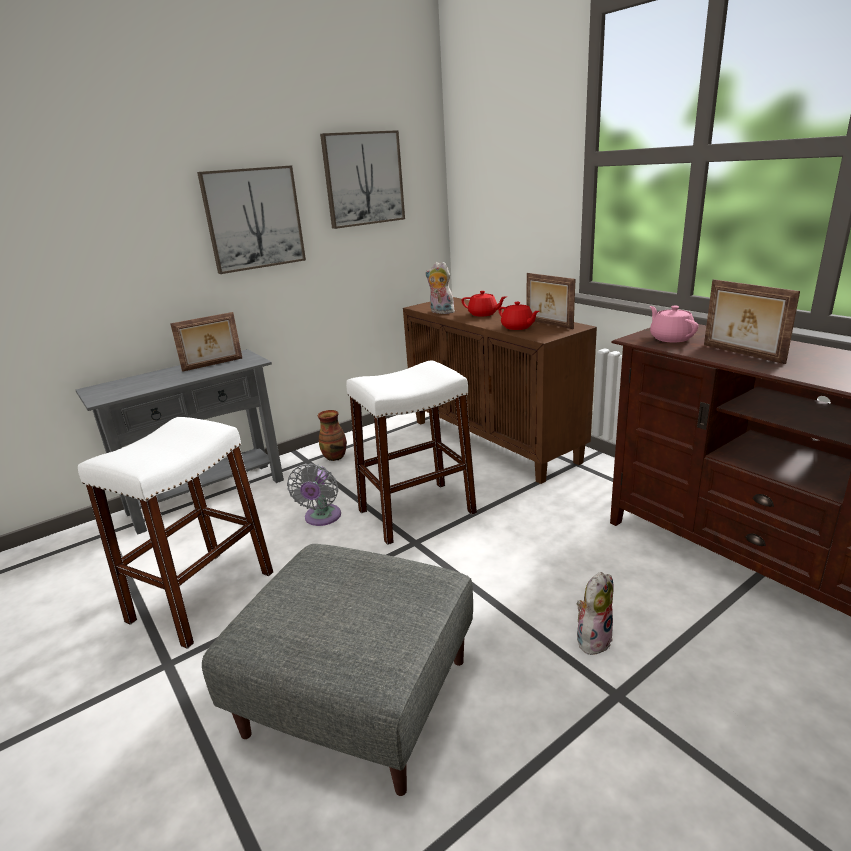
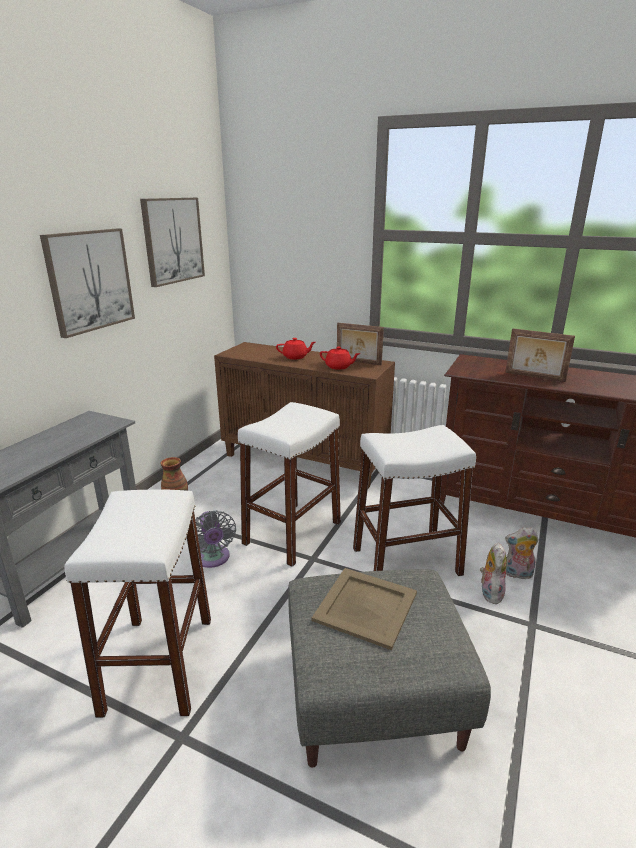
camera: 30 degrees left, 0 degrees up
picture frame [170,312,242,372] -> none
plush toy [425,262,458,315] -> plush toy moved to [505,527,539,579]
pink teapot [650,306,698,343] -> none
none -> beige tray [312,568,417,650]
none -> white stool [353,425,476,576]

